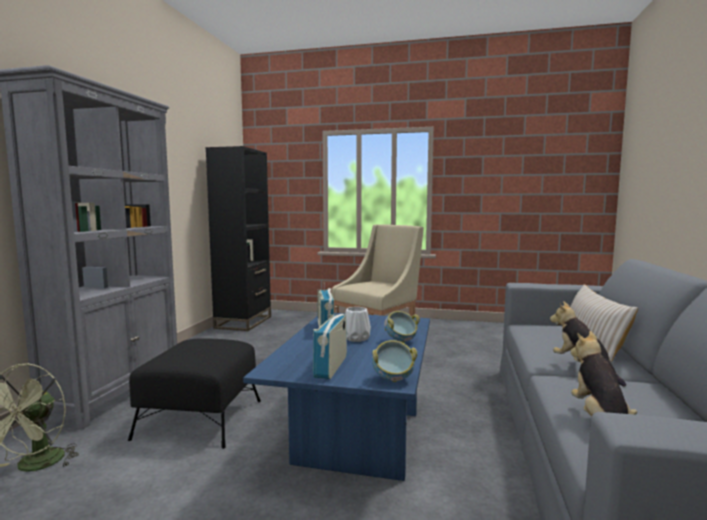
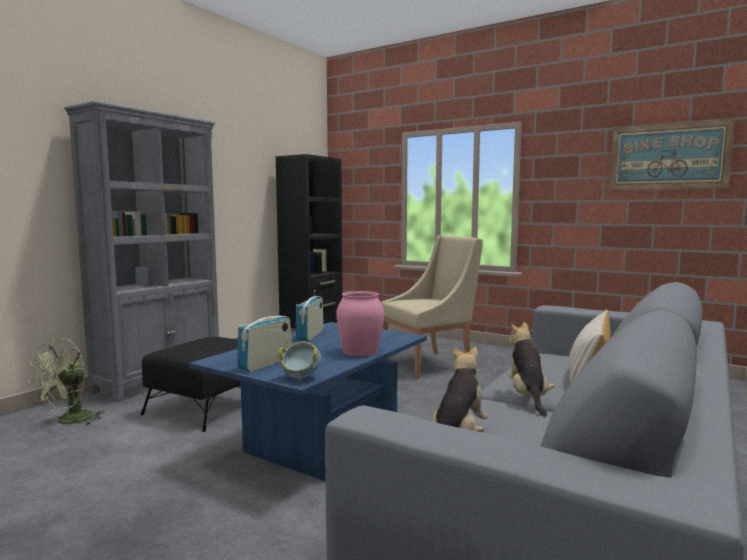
camera: 20 degrees right, 0 degrees up
white vase [345,307,371,342] -> none
bowl [384,311,420,343] -> pink vase [336,291,384,356]
none -> picture [610,118,735,191]

